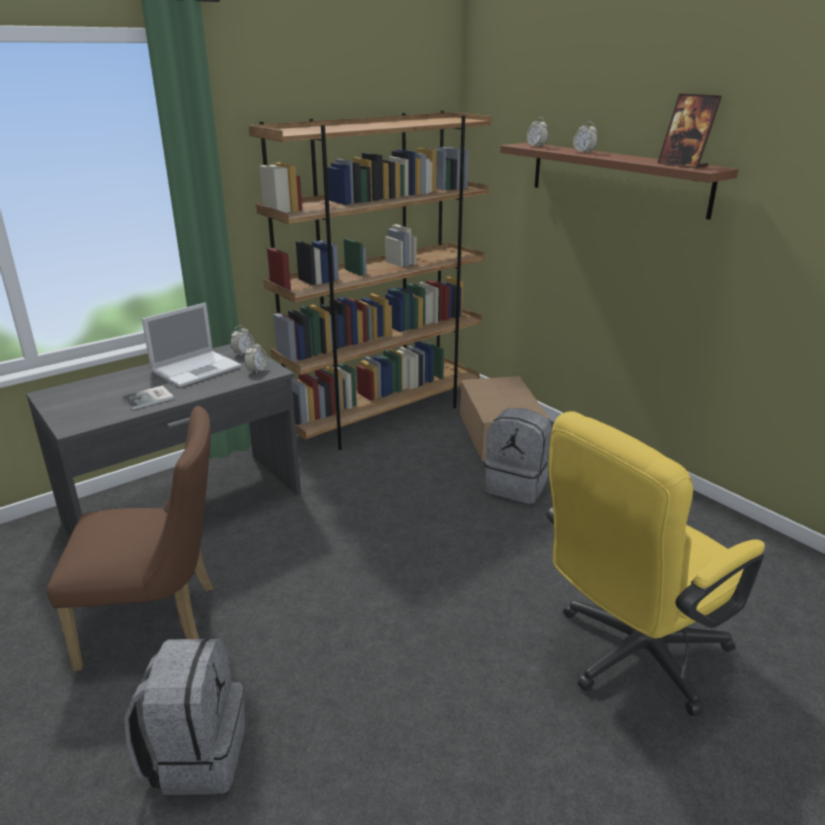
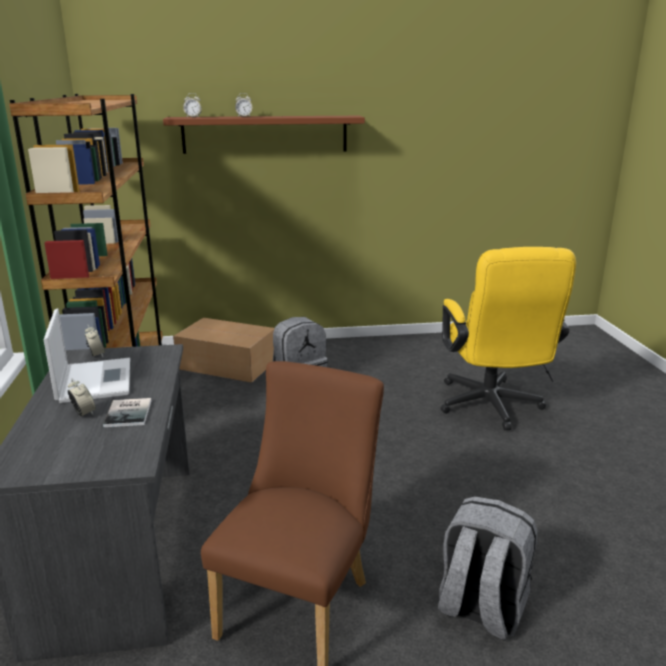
camera: 60 degrees left, 5 degrees down
alarm clock [244,341,267,374] -> alarm clock moved to [68,378,96,416]
picture frame [657,93,722,169] -> none

